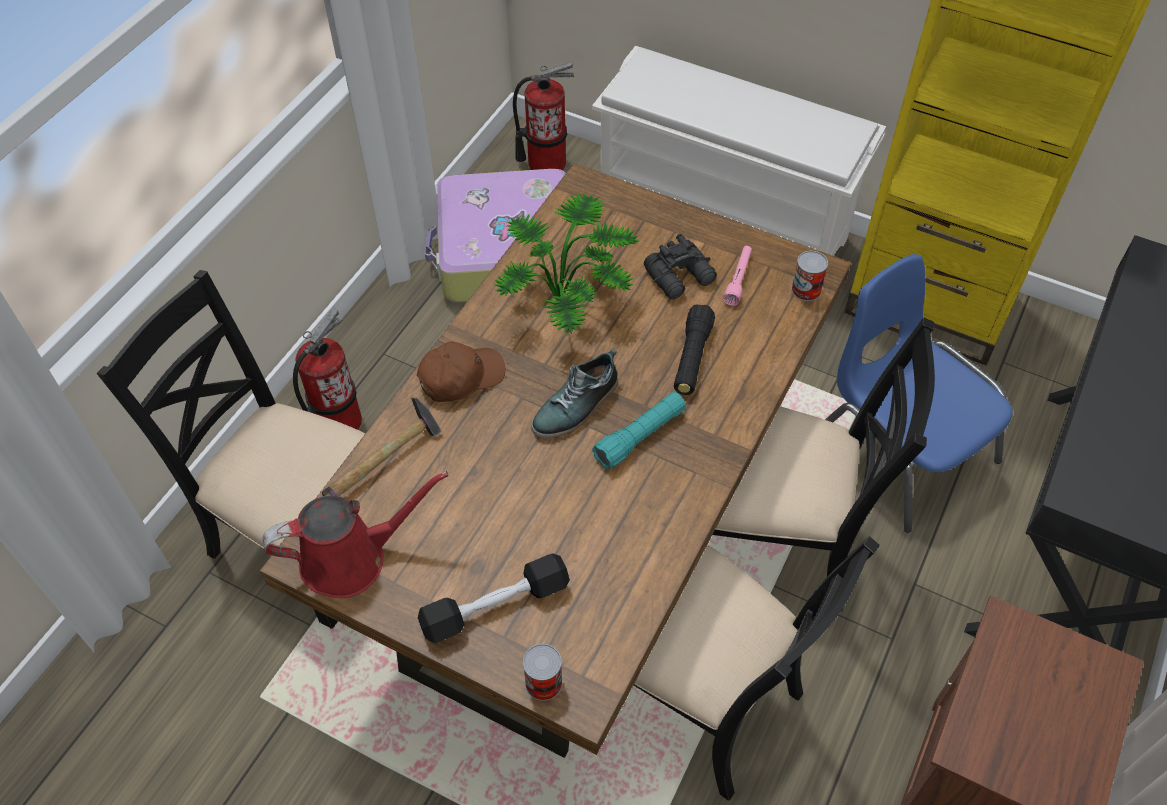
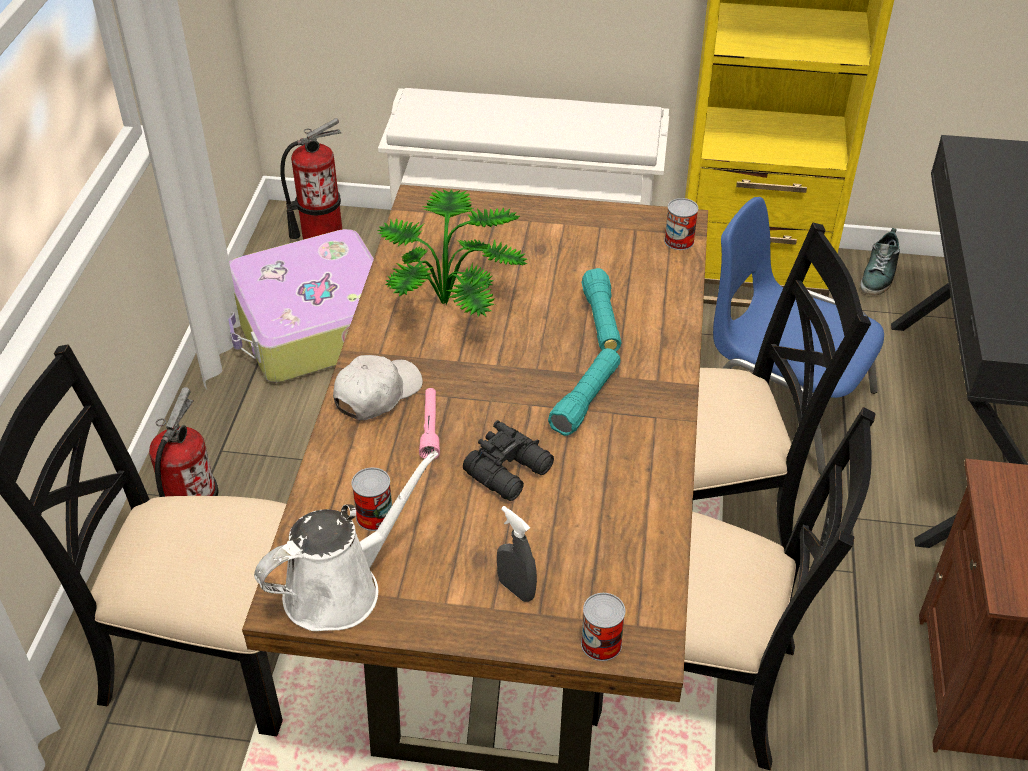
camera: 20 degrees left, 10 degrees down
red watering can [263,471,448,598] -> white watering can [254,450,439,631]
hammer [322,397,441,496] -> none
brown cap [417,341,506,402] -> white cap [333,355,423,420]
black dumbbell [418,554,570,643] -> grey spray bottle [497,506,537,602]
shoe [531,348,618,439] -> shoe moved to [860,228,900,295]
black binoculars [644,234,717,299] -> black binoculars moved to [463,420,554,501]
black flashlight [674,305,715,395] -> turquoise flashlight [582,268,622,351]
pink flashlight [723,246,752,306] -> pink flashlight moved to [419,388,440,459]
none -> can [351,467,392,531]

